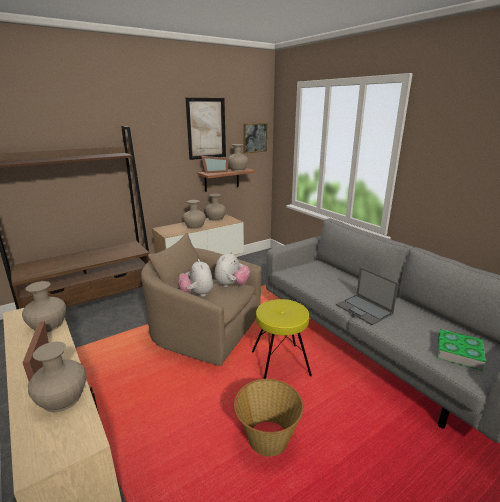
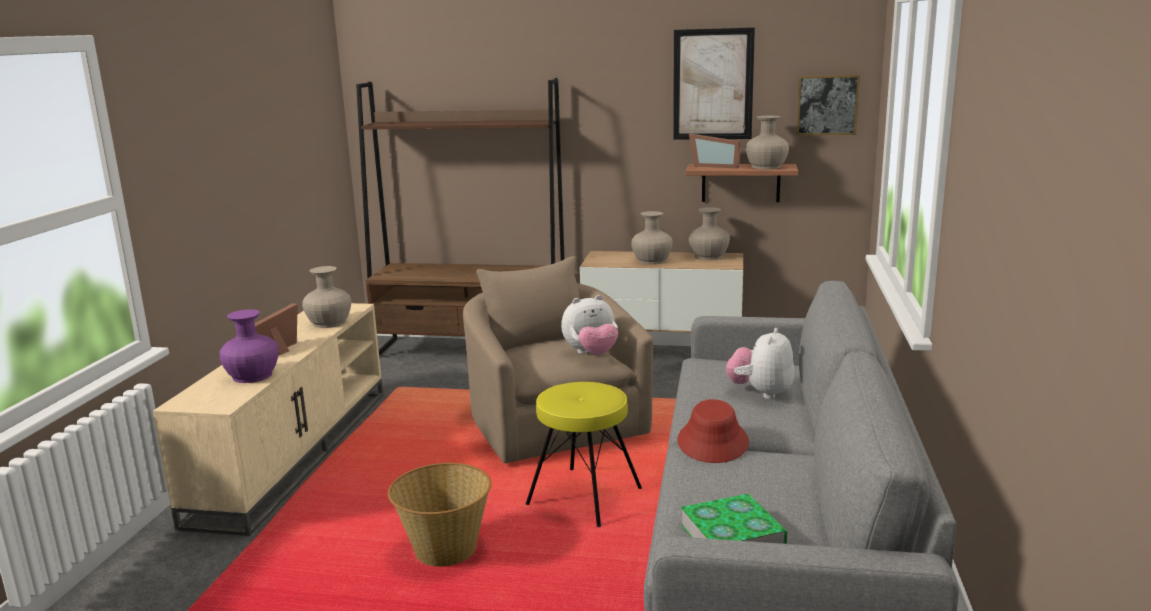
camera: 45 degrees right, 5 degrees down
beige vase [28,341,86,412] -> purple vase [220,309,279,383]
plush toy [178,259,213,297] -> plush toy moved to [726,328,794,399]
laptop [336,267,399,325] -> red hat [677,399,749,463]

